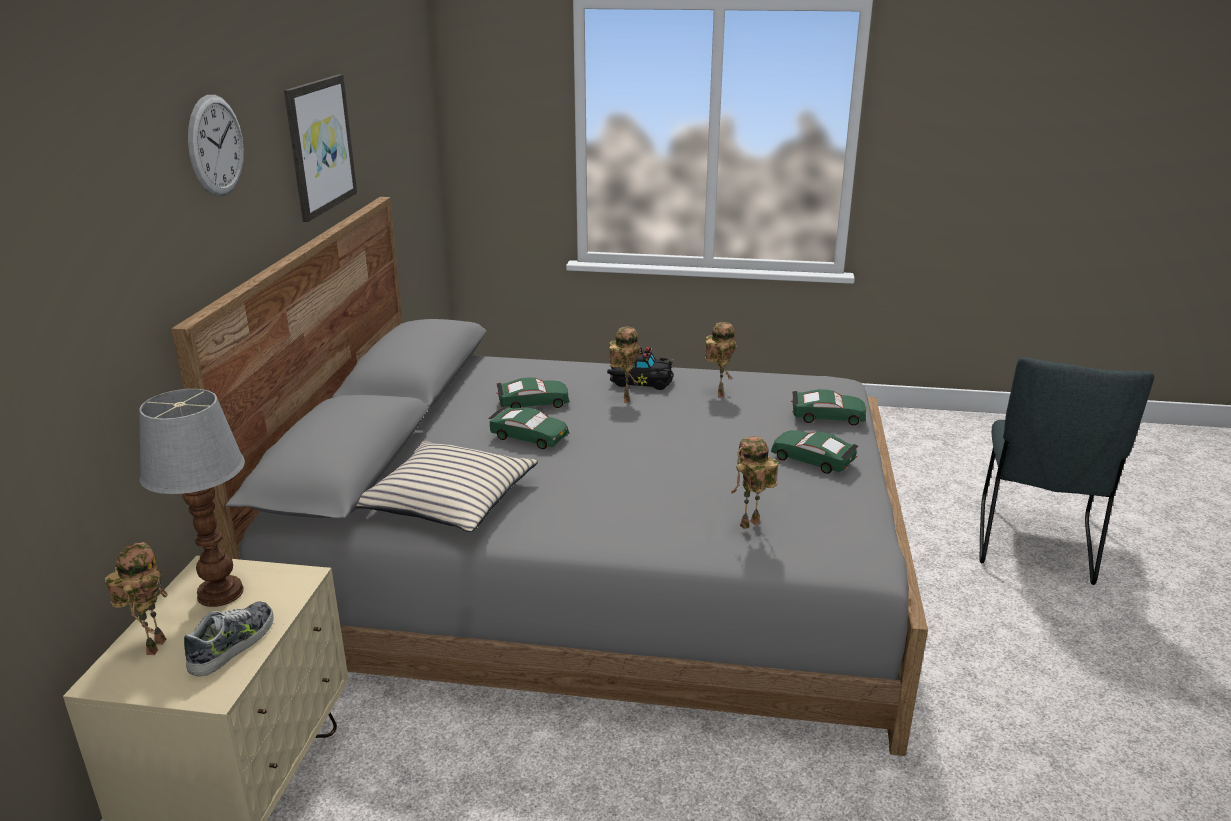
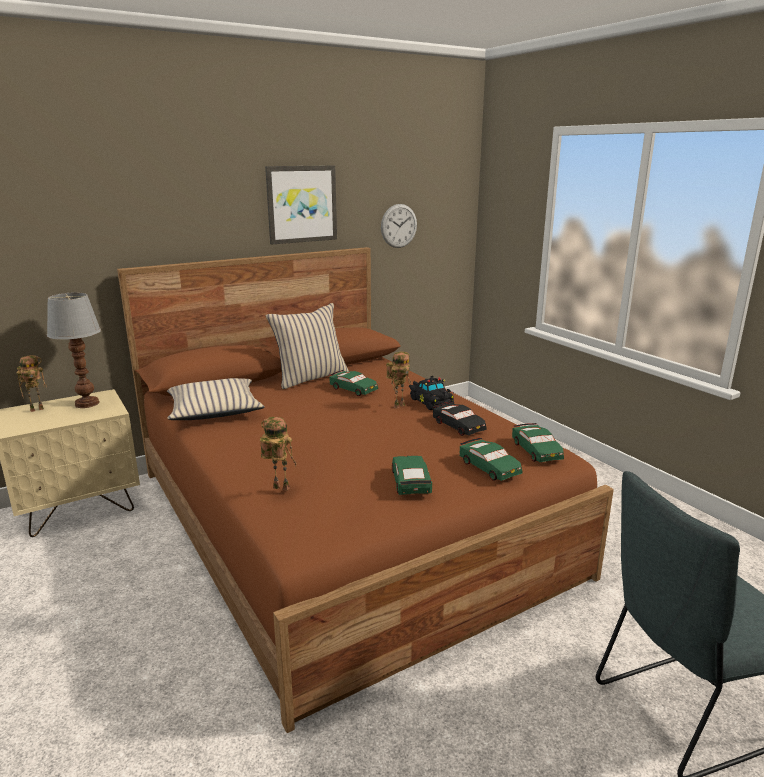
camera: 50 degrees right, 5 degrees down
grey bed [171,197,928,756] -> brown bed [117,247,614,733]
shoe [184,601,274,677] -> none
wall clock [188,95,244,196] -> wall clock moved to [381,204,417,248]
green toy car [488,406,569,449] -> green toy car moved to [512,423,564,462]
toy robot [705,322,736,398] -> black toy car [433,402,487,436]
none -> beige pillow [266,303,349,389]

